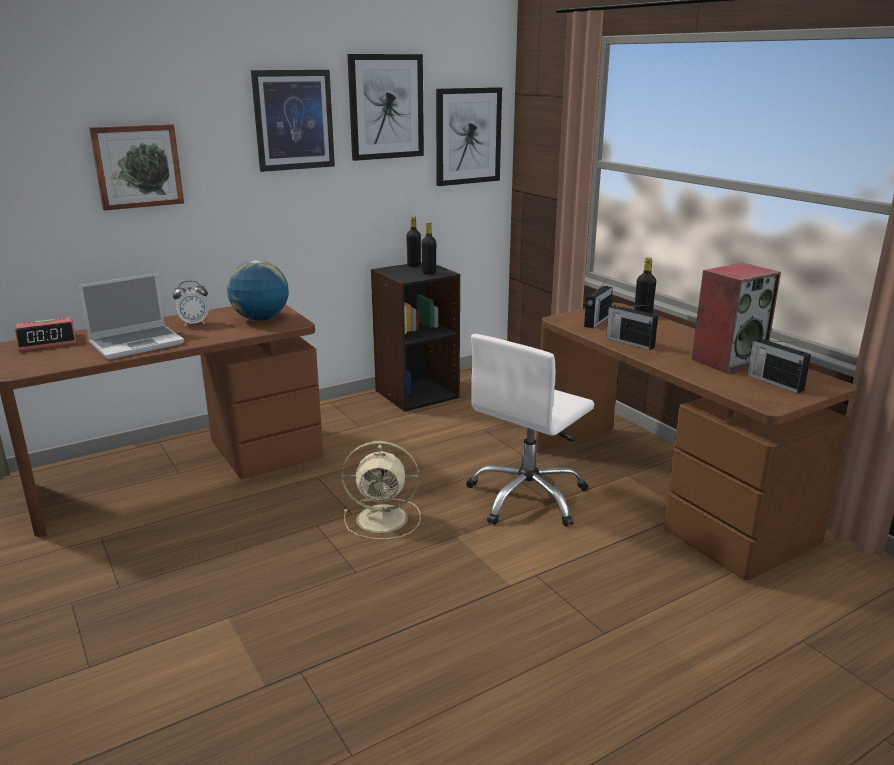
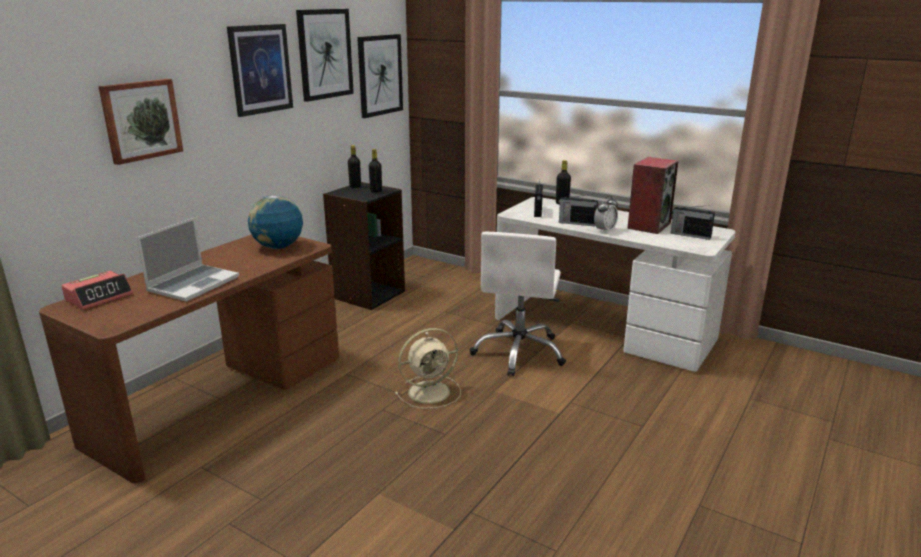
camera: 25 degrees left, 0 degrees up
alarm clock [173,281,209,326] -> alarm clock moved to [594,196,618,233]
brown desk [536,303,857,581] -> white desk [495,197,736,372]

